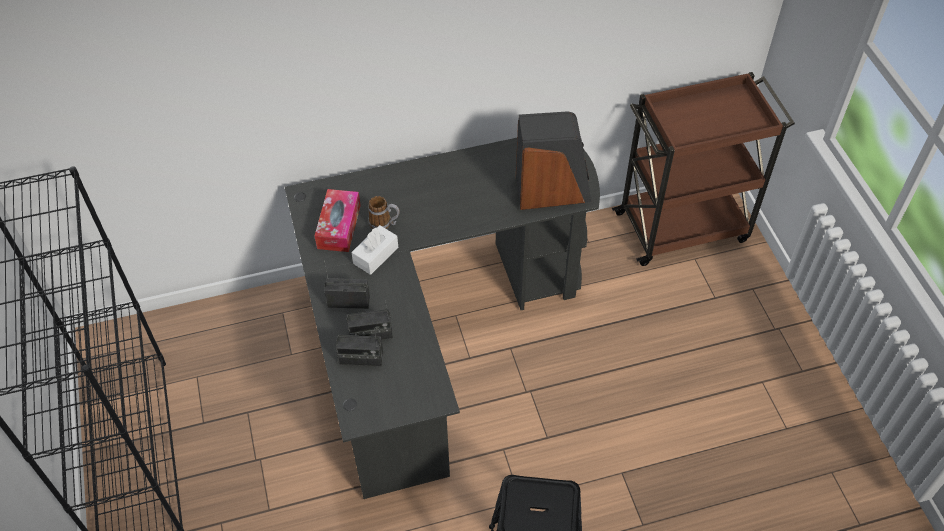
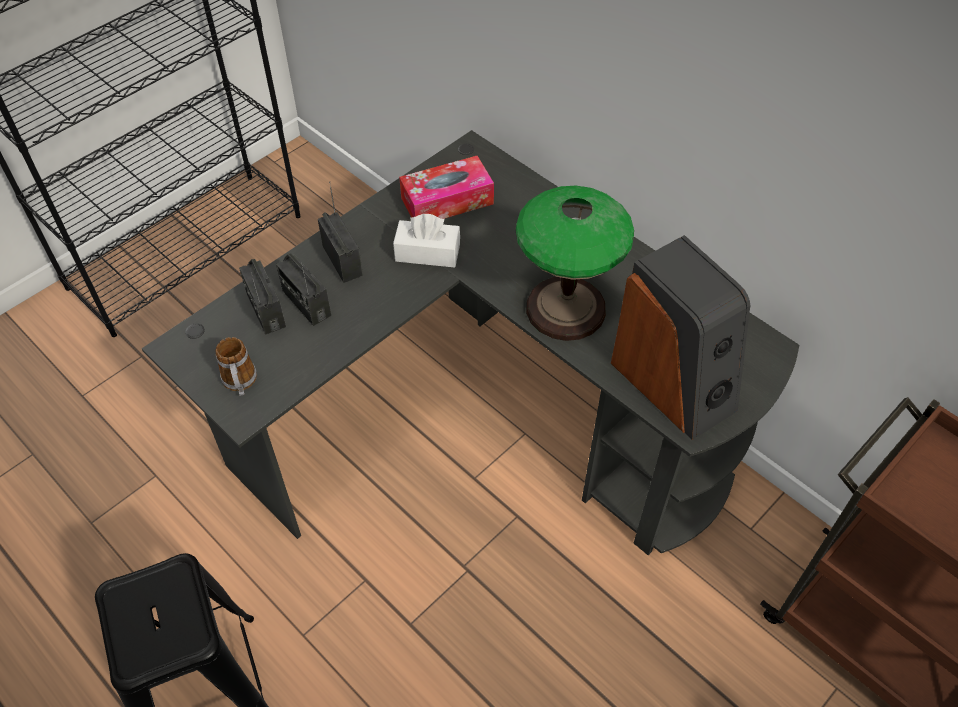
camera: 60 degrees right, 0 degrees up
mug [368,196,400,229] -> mug moved to [215,337,257,396]
none -> table lamp [515,186,634,341]

